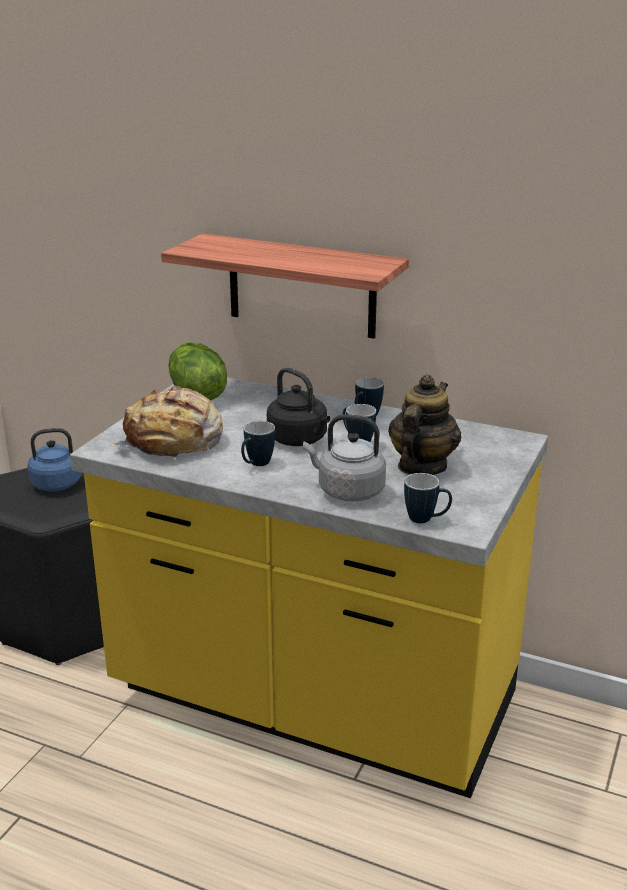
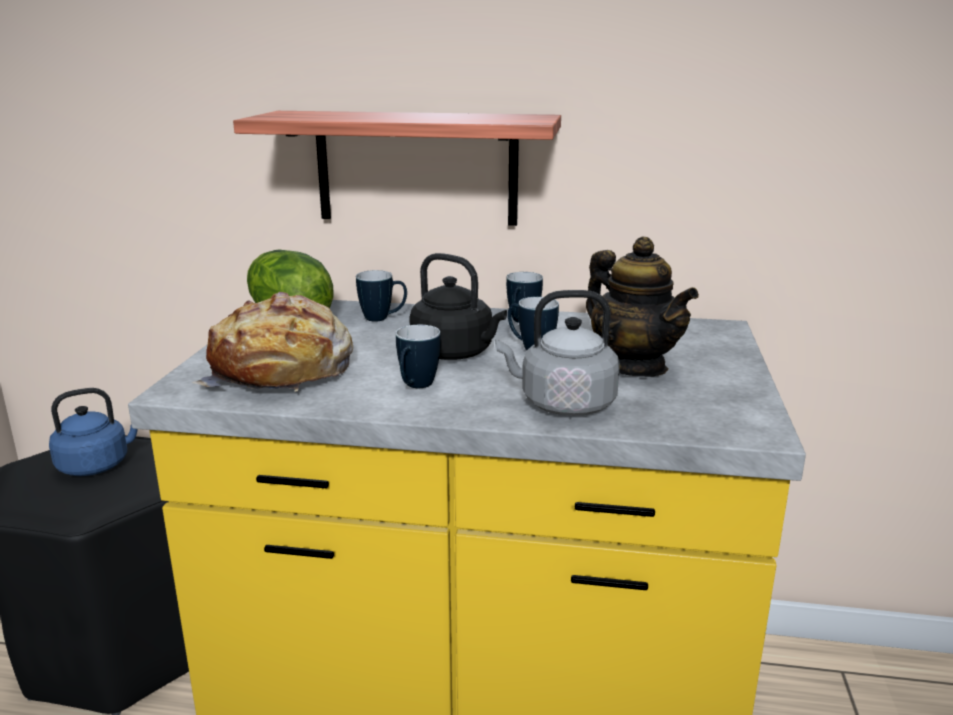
camera: 15 degrees left, 5 degrees down
teapot [388,374,461,475] -> teapot turned 135 degrees clockwise [586,236,699,377]
mug [404,473,452,523] -> mug moved to [356,270,407,322]

